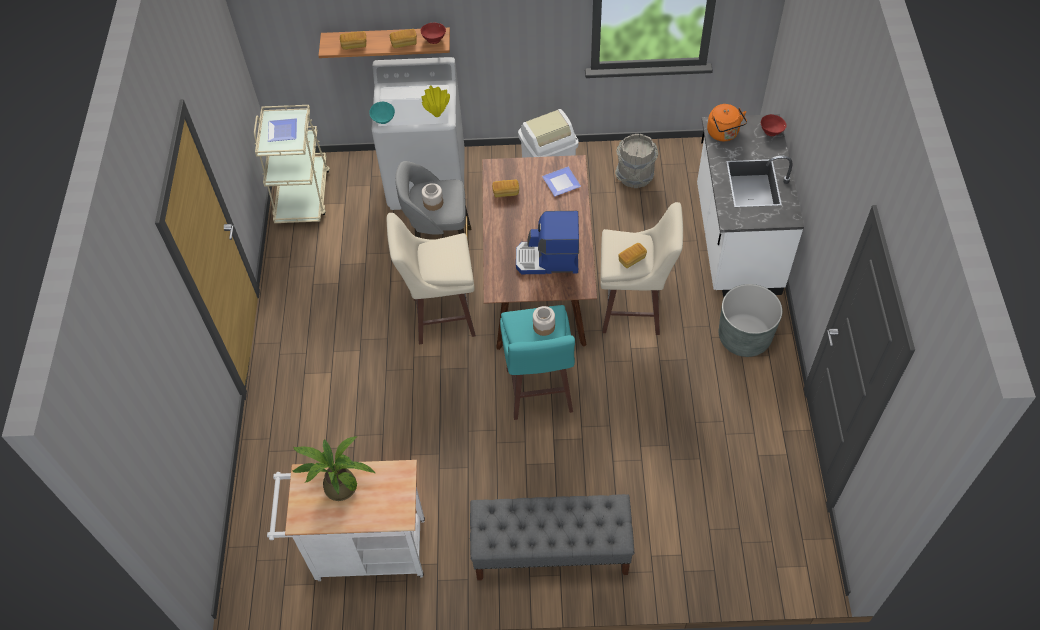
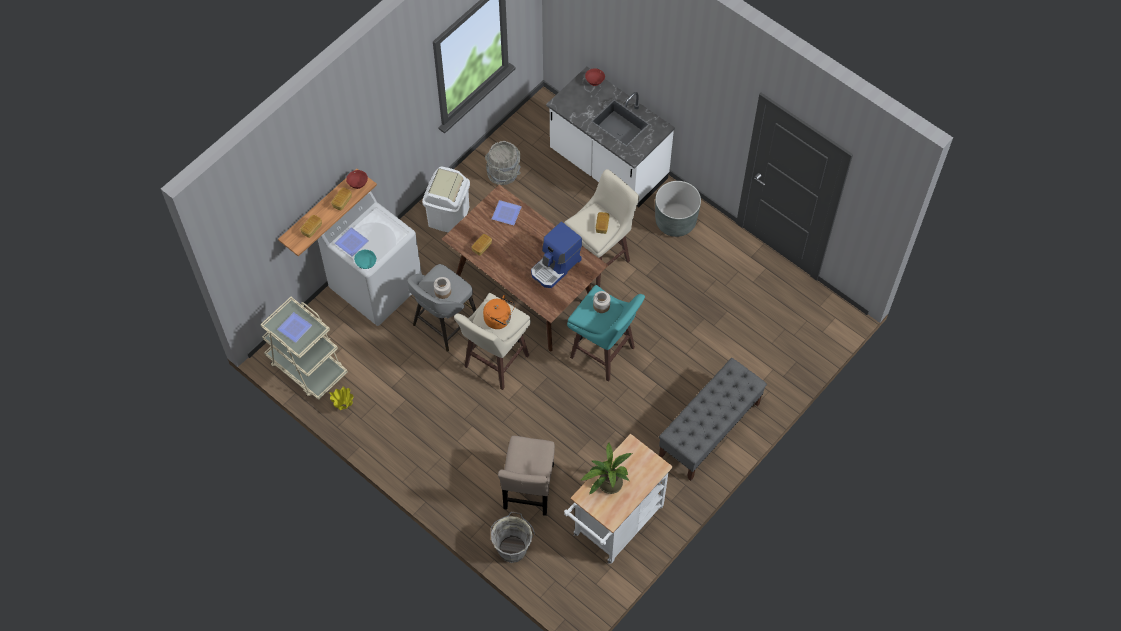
camera: 50 degrees left, 5 degrees up
yellow vase [421,86,450,117] -> yellow vase moved to [330,386,354,410]
orange kettle [707,104,747,141] -> orange kettle moved to [483,295,515,329]
none -> plate [335,227,369,257]
none -> grey bucket [491,512,535,563]
none -> beige chair [498,436,555,516]

